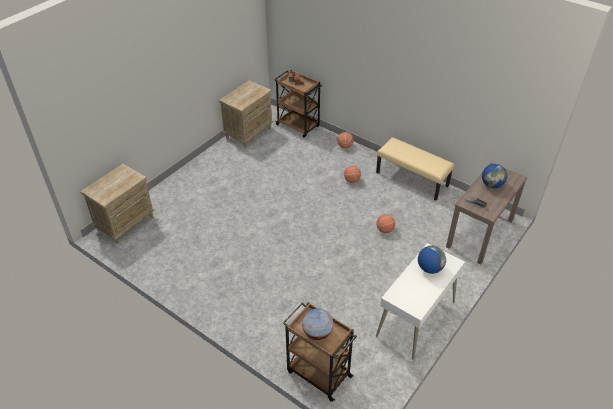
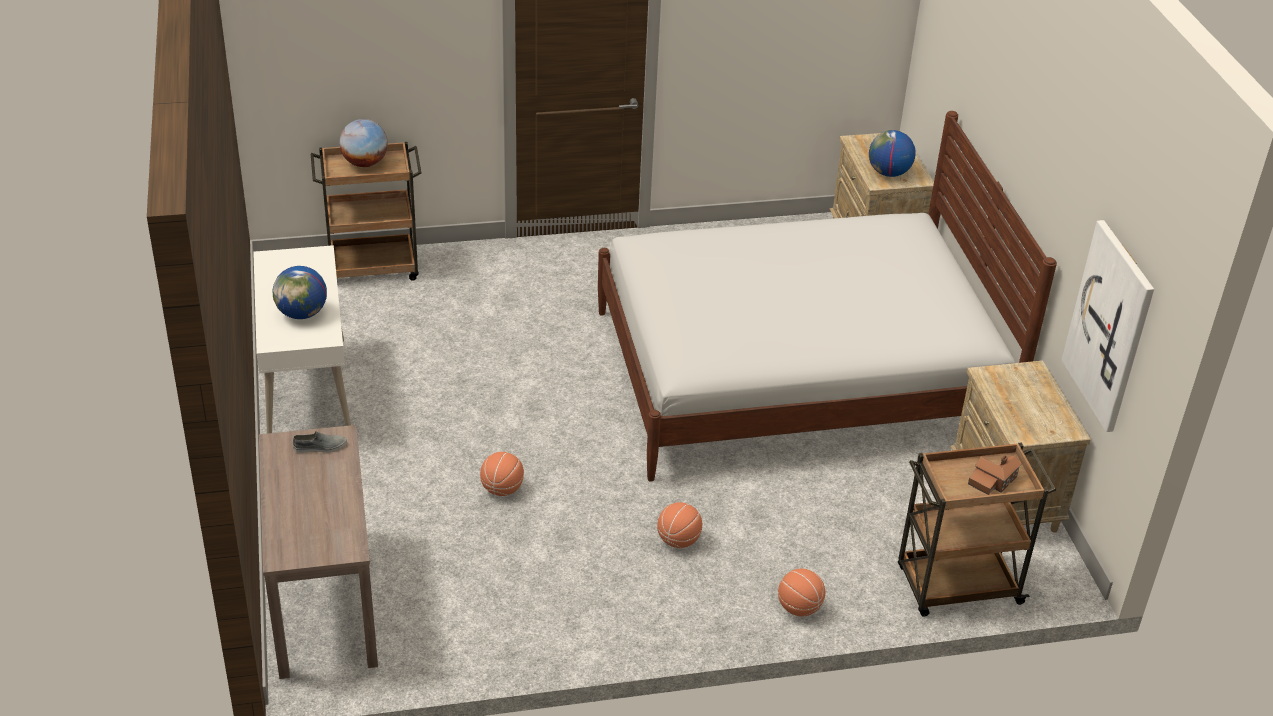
camera: 130 degrees right, 5 degrees down
beige bench [376,137,454,200] -> none
globe [482,164,507,188] -> globe moved to [869,130,916,177]
none -> white bed [598,111,1057,482]
none -> picture [1062,220,1154,432]

